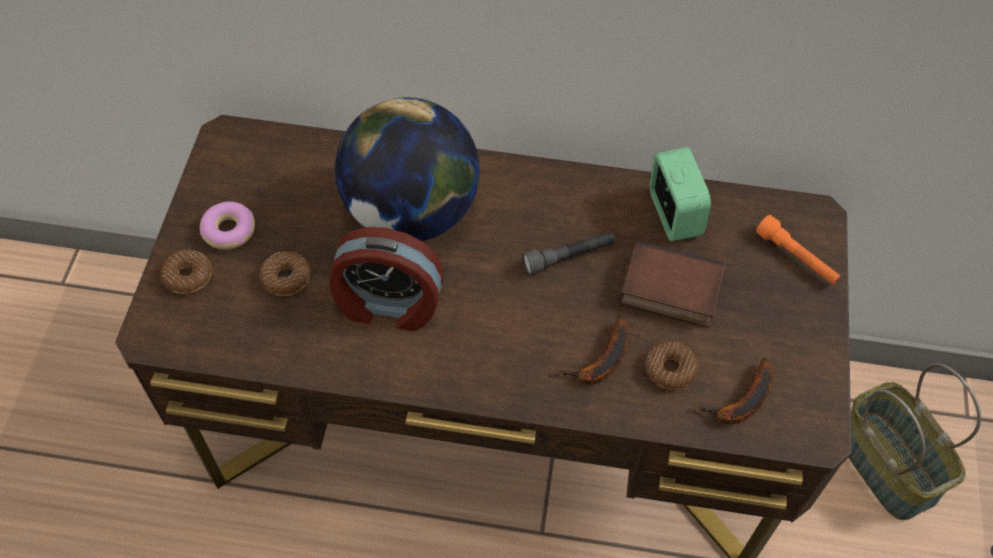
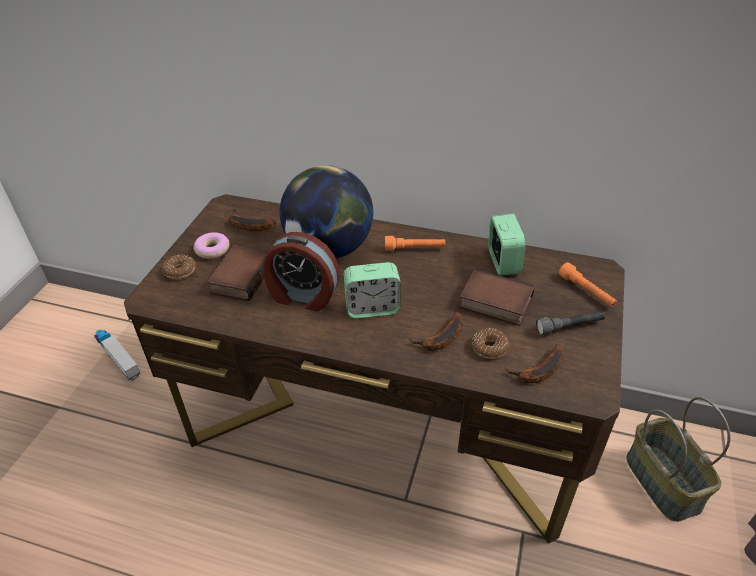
camera: 10 degrees right, 15 degrees down
donut [259,251,310,296] -> book [207,245,269,301]
grey flashlight [522,232,615,275] -> grey flashlight moved to [536,311,605,335]
none -> toy truck [94,329,140,381]
none -> banana [229,209,276,231]
none -> alarm clock [344,262,401,319]
none -> orange flashlight [385,236,445,251]

